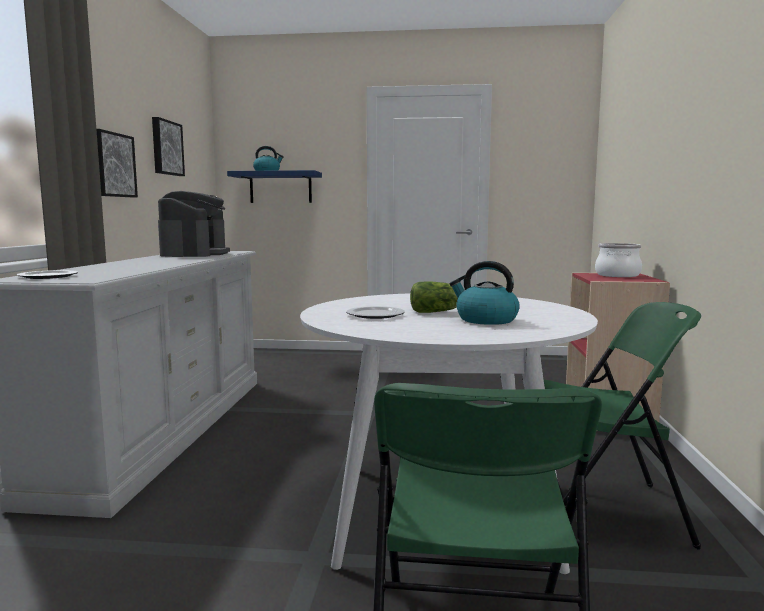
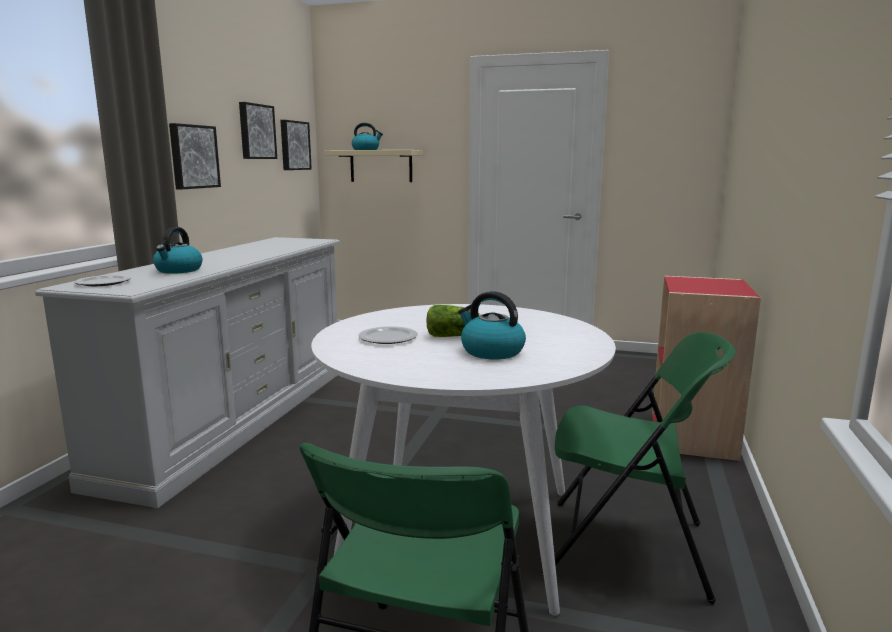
camera: 10 degrees right, 5 degrees up
coffee machine [158,191,230,257] -> none
blue shelf [227,170,322,203] -> beige shelf [324,150,423,182]
cooking pot [595,243,642,277] -> none
none -> kettle [153,227,203,274]
none -> picture [280,120,312,170]

